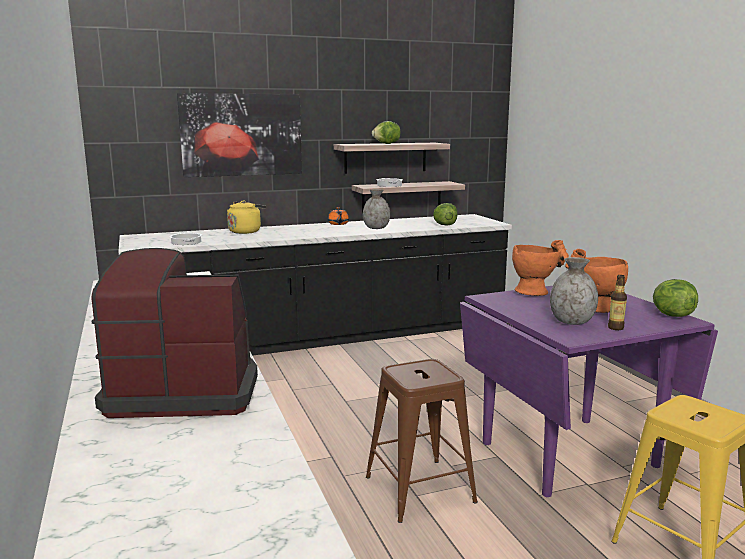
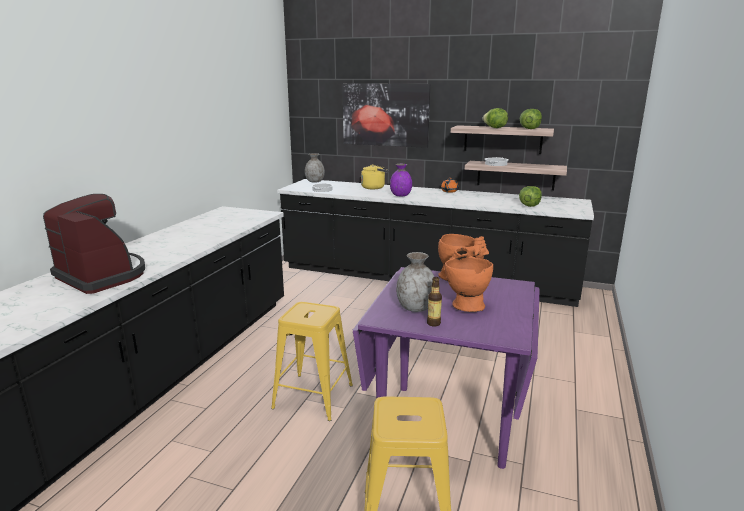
camera: 40 degrees right, 5 degrees up
grey vase [363,189,390,229] -> grey vase moved to [305,153,325,183]
brown stool [366,359,478,523] -> yellow stool [271,302,353,421]
lettuce [653,279,698,317] -> lettuce moved to [519,109,542,129]
none -> purple vase [390,164,412,196]

